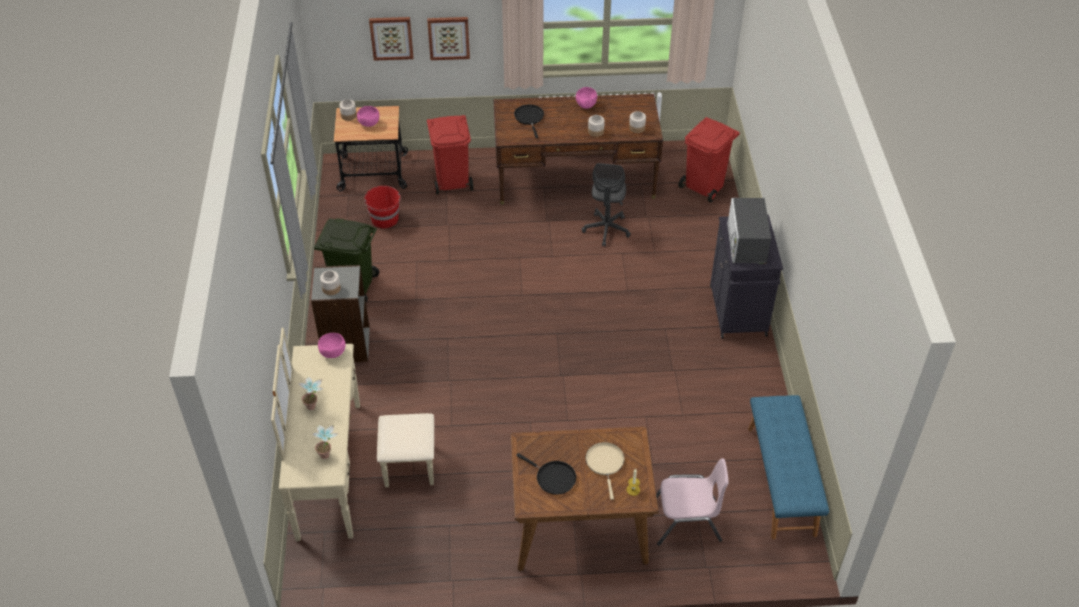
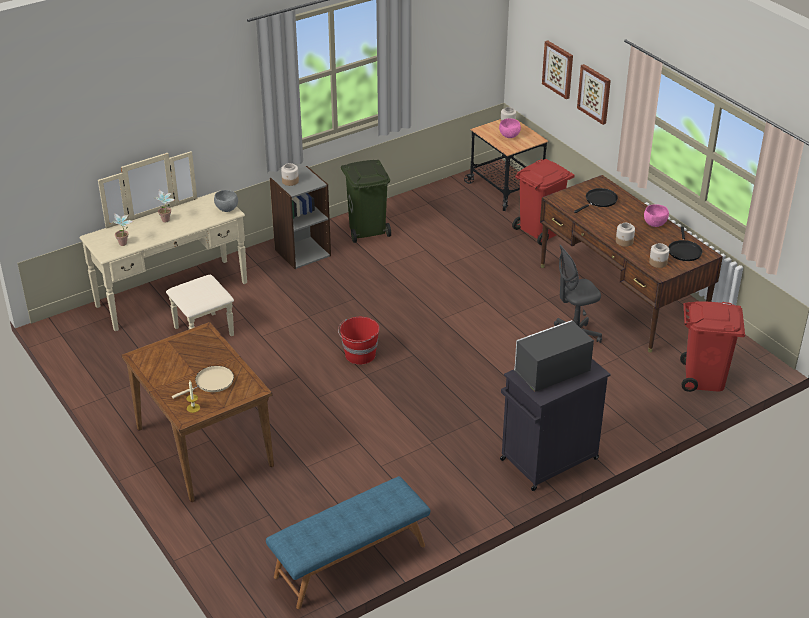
camera: 60 degrees right, 10 degrees down
pink bowl [318,333,345,358] -> grey bowl [214,190,238,212]
red bucket [365,186,401,228] -> red bucket moved to [338,317,380,365]
black frying pan [516,453,576,495] -> black frying pan moved to [669,227,702,261]
pink chair [656,458,729,546] -> none

